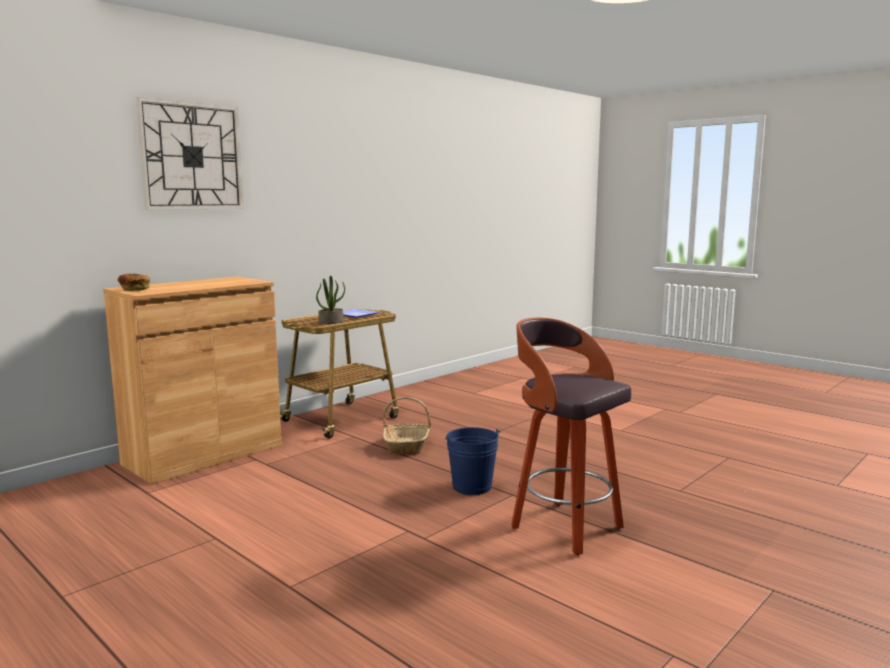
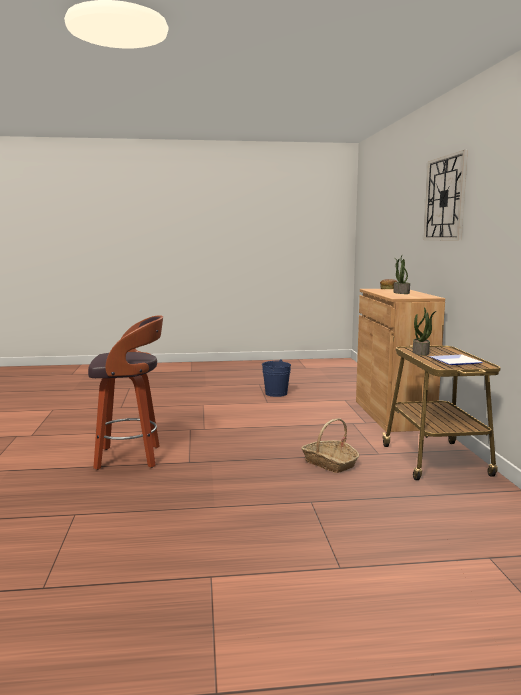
camera: 130 degrees right, 0 degrees up
blue bucket [445,427,501,495] -> blue bucket moved to [262,359,291,397]
none -> potted plant [394,256,410,294]

